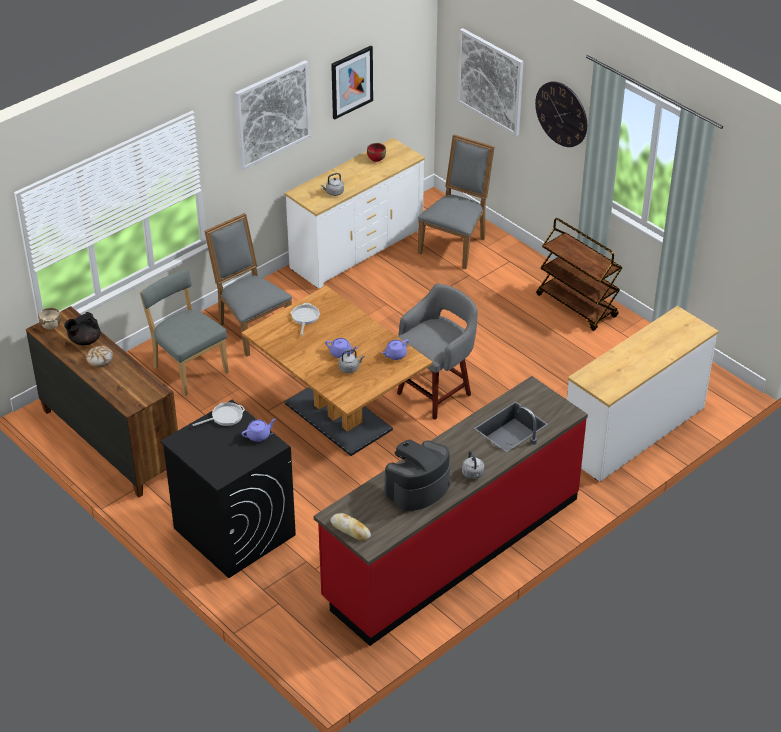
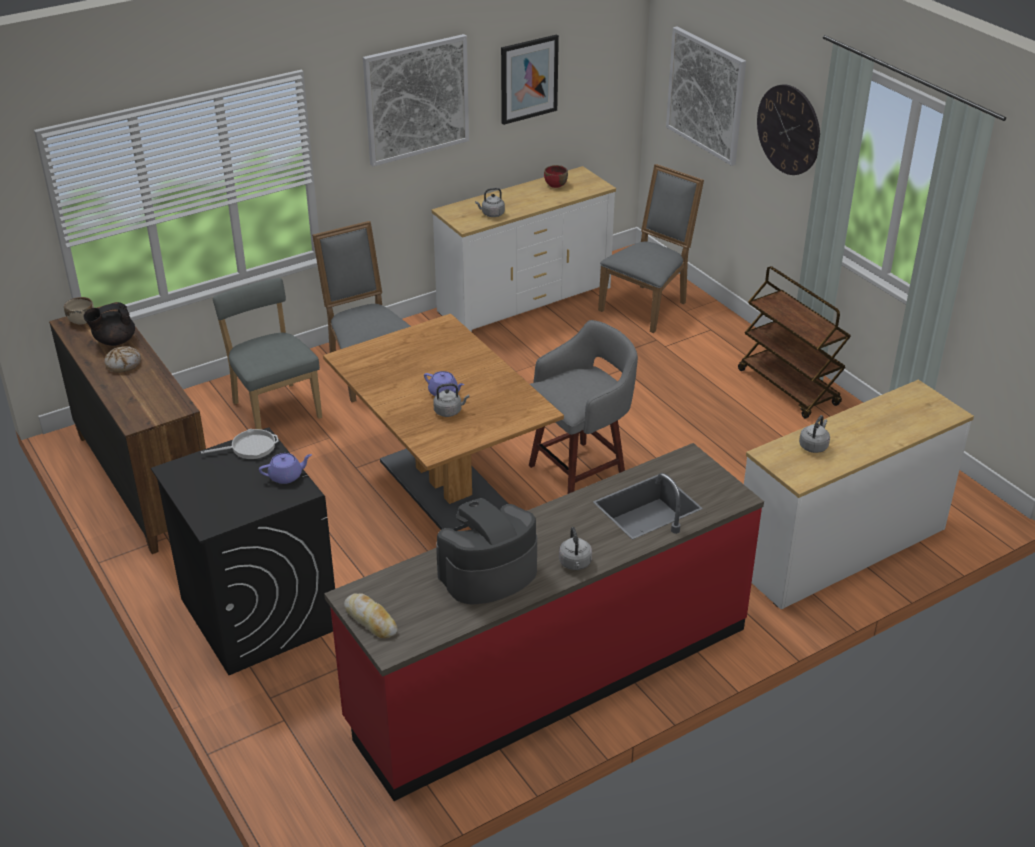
camera: 10 degrees right, 5 degrees down
frying pan [291,303,320,336] -> none
purple teapot [382,339,409,360] -> none
none -> grey kettle [799,415,830,453]

